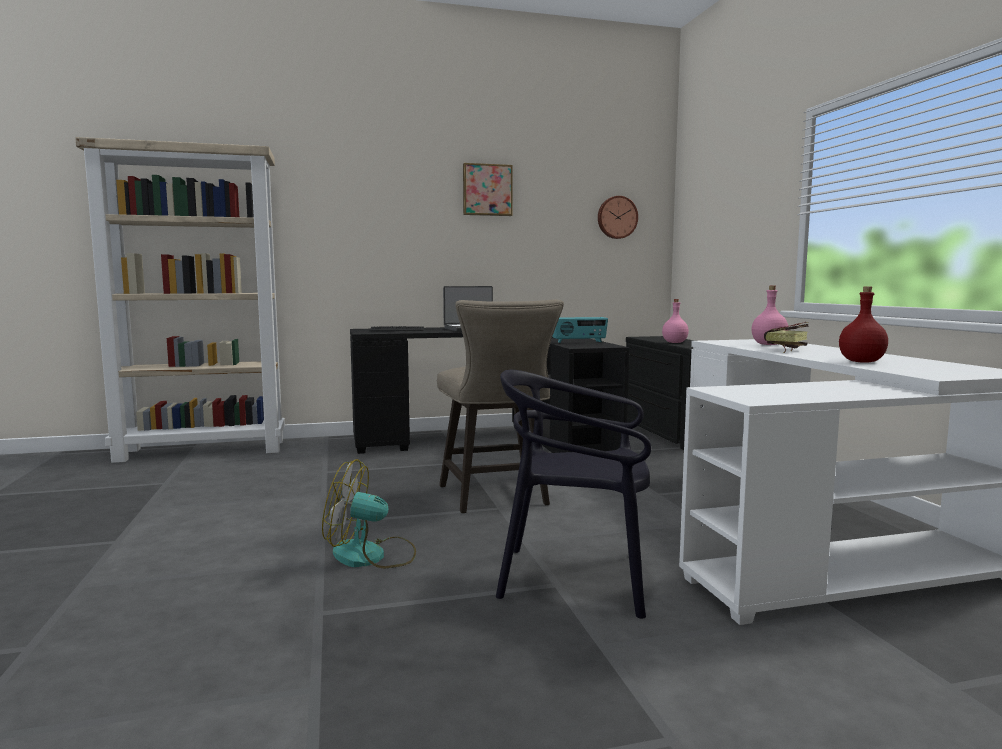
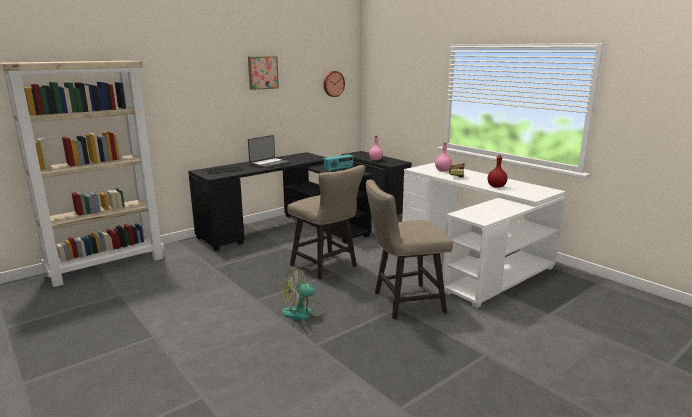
camera: 25 degrees left, 10 degrees up
black chair [496,370,651,619] -> beige stool [366,180,453,319]

